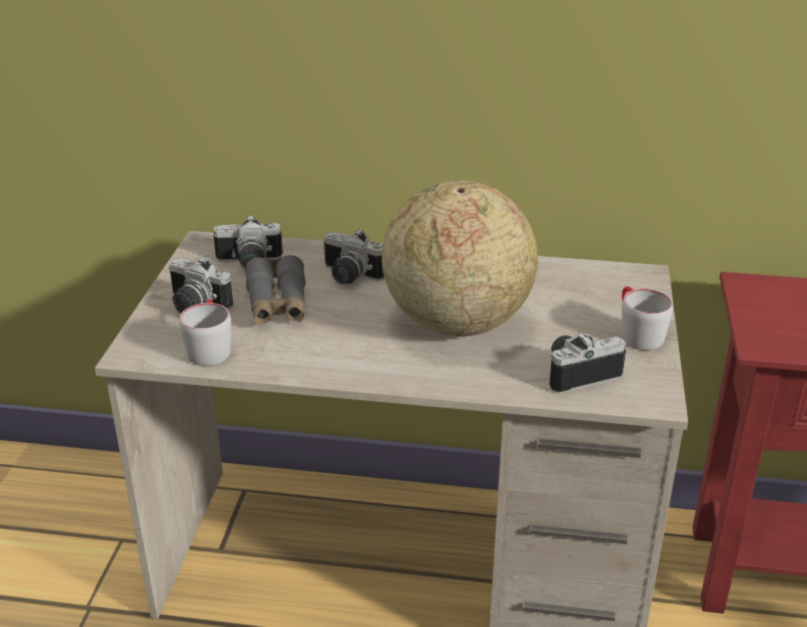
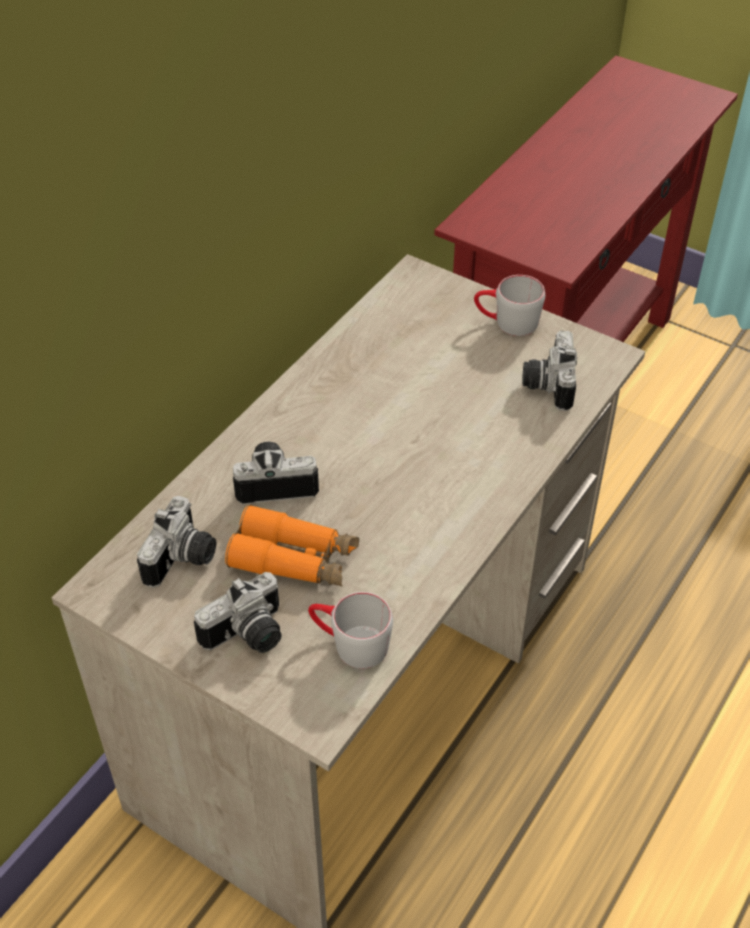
camera: 65 degrees left, 15 degrees up
grey binoculars [245,255,306,325] -> orange binoculars [225,504,359,587]
camera [323,229,385,284] -> camera turned 150 degrees counterclockwise [233,442,319,504]
globe [382,180,538,337] -> none

